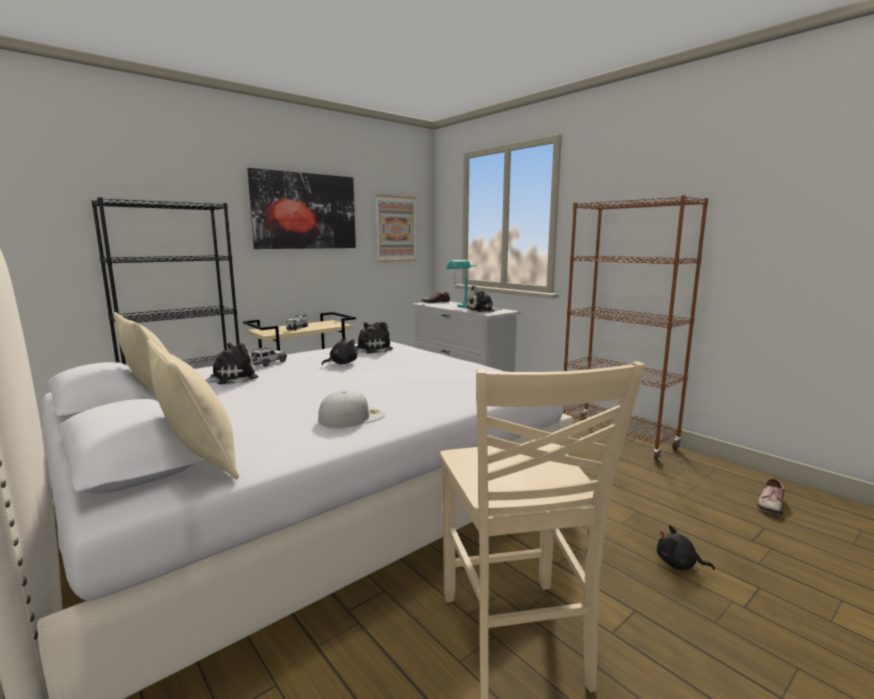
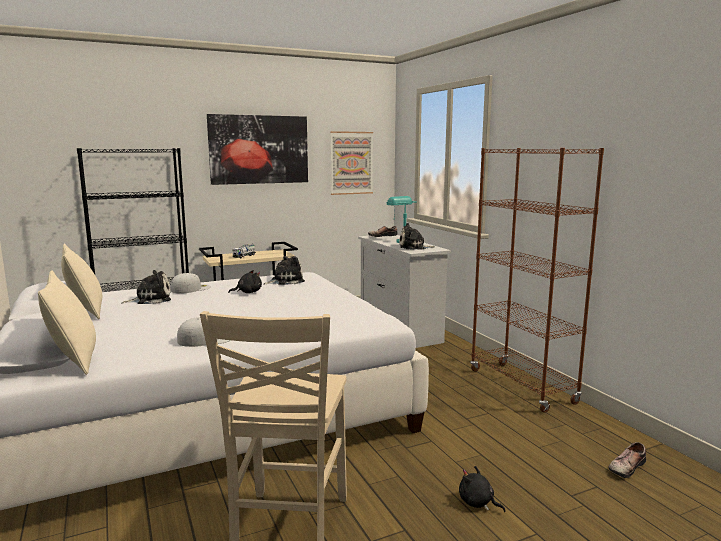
camera: 15 degrees right, 0 degrees up
toy car [251,347,287,367] -> white cap [171,273,211,294]

